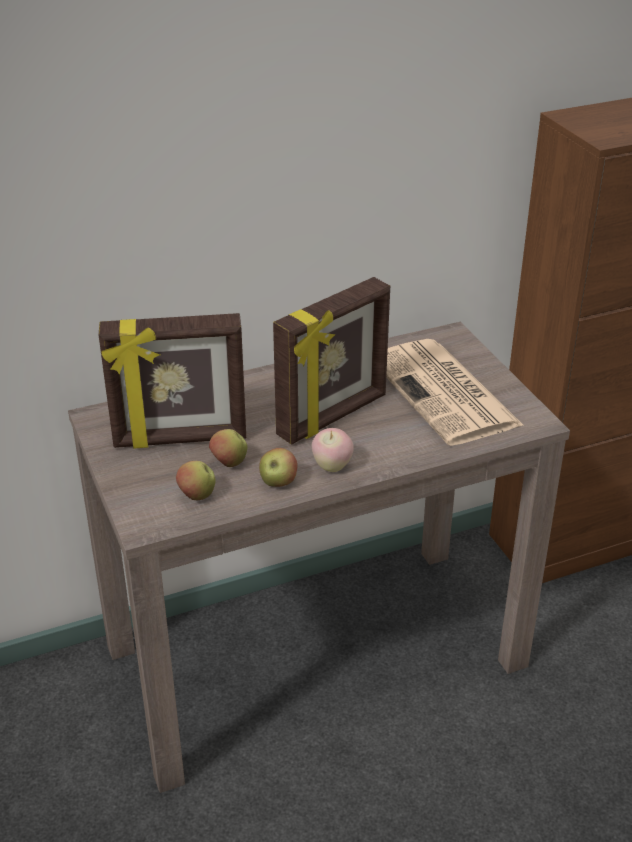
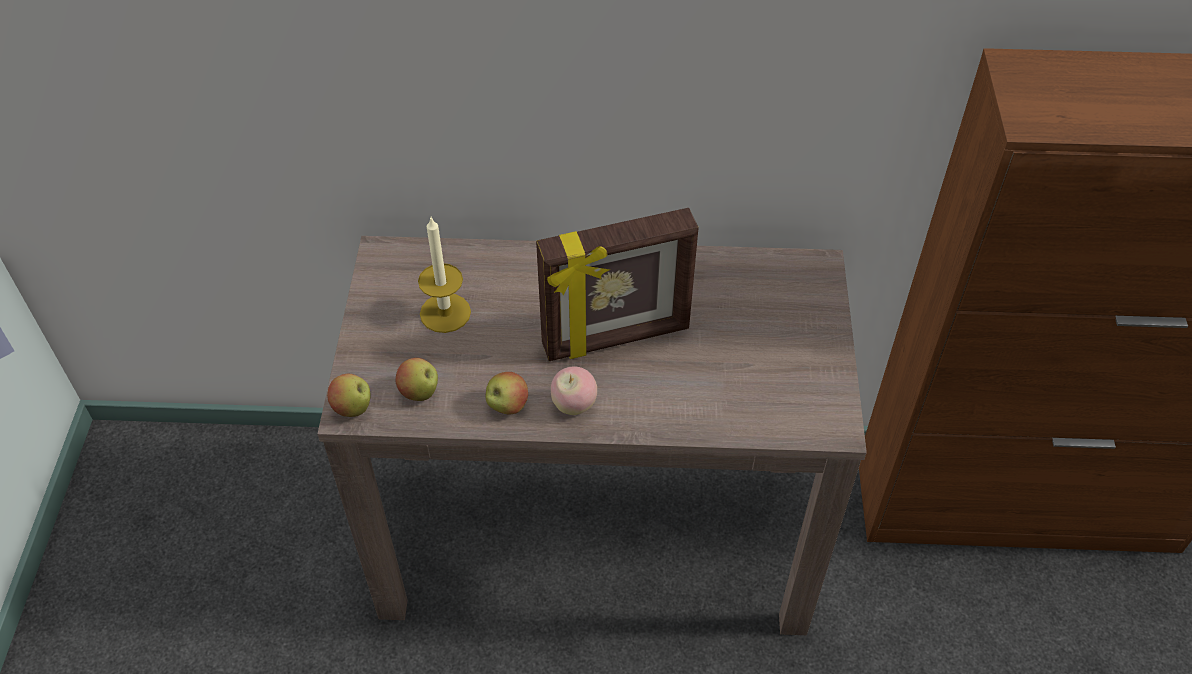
camera: 25 degrees right, 15 degrees up
picture frame [99,313,246,449] -> candle [418,218,471,333]
apple [209,429,248,467] -> apple moved to [327,374,371,417]
newspaper [386,339,524,446] -> none

